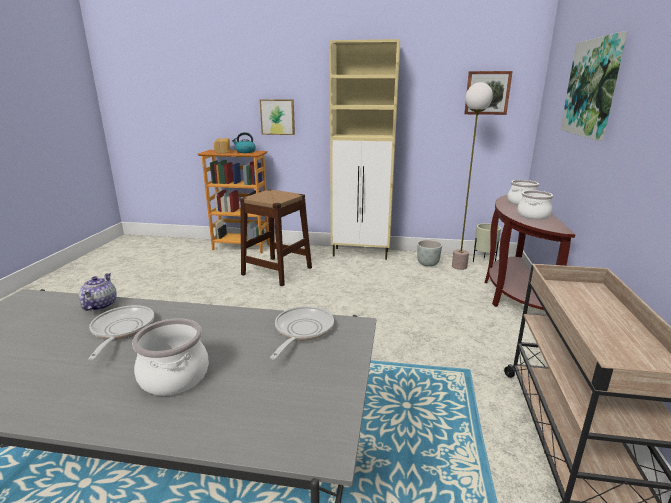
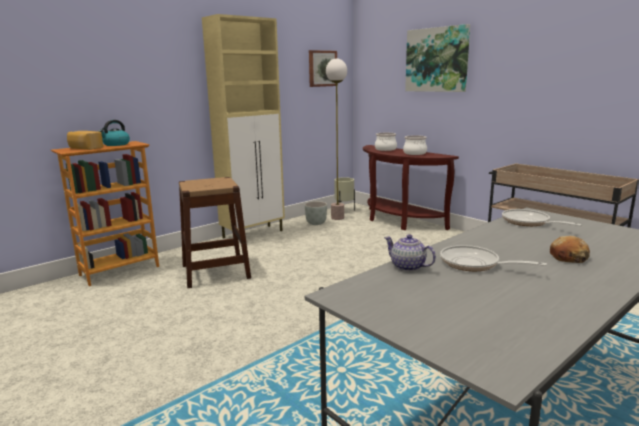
camera: 50 degrees left, 5 degrees down
cooking pot [132,318,209,396] -> bread [550,236,590,263]
picture [260,99,295,135] -> none

